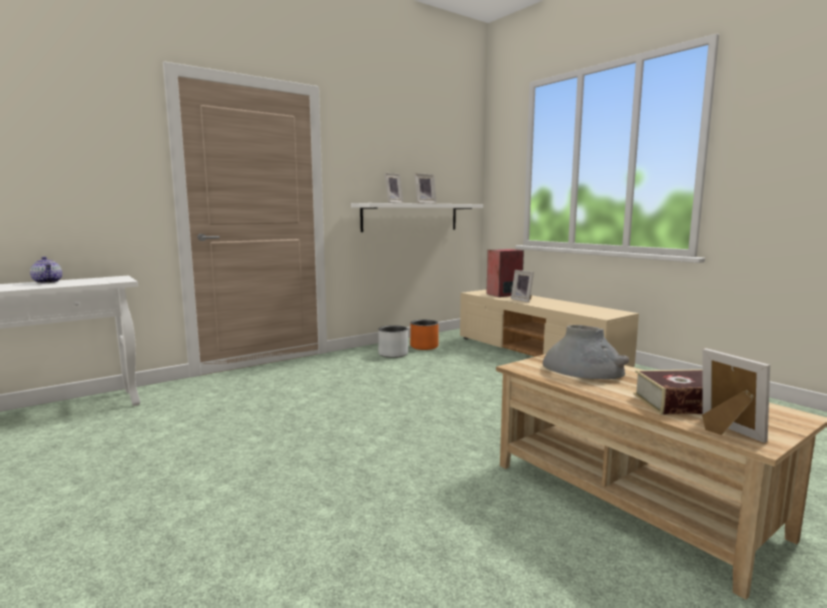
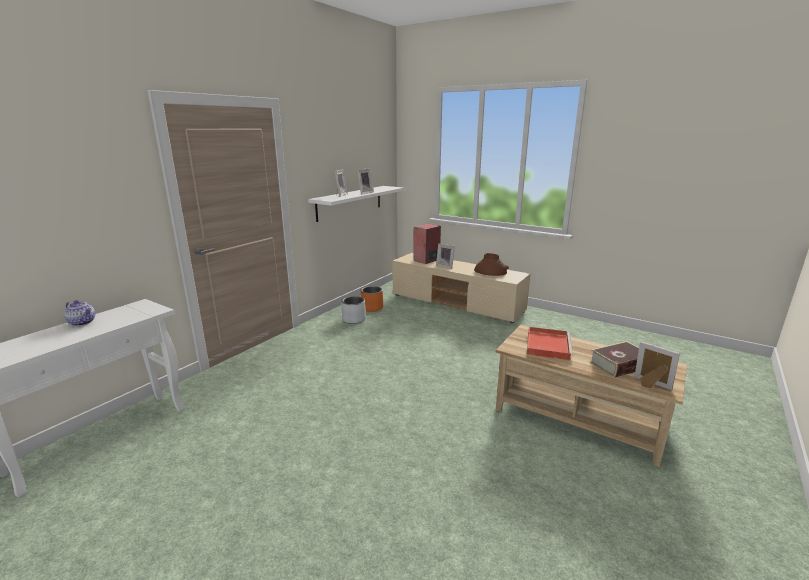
camera: 20 degrees left, 10 degrees up
grey vase [543,325,629,379] -> red tray [527,327,573,360]
none -> brown vase [474,253,509,276]

